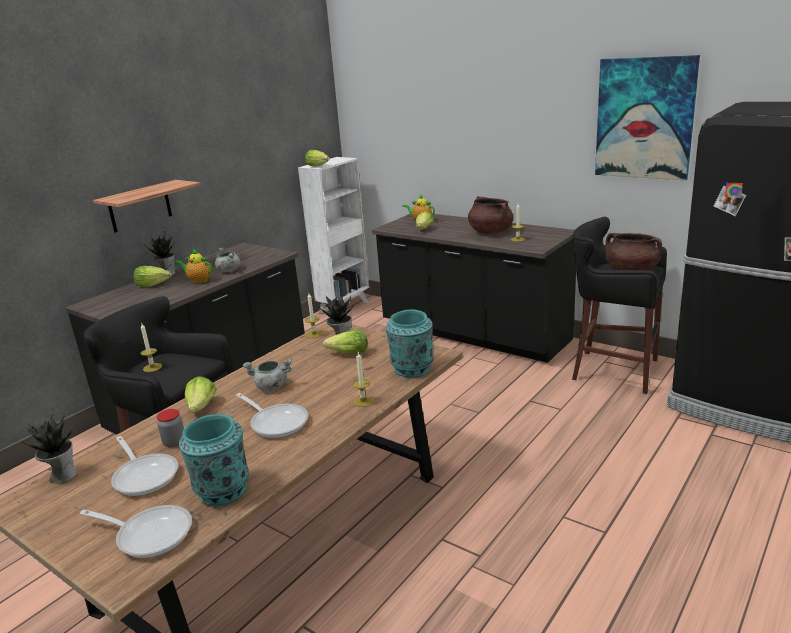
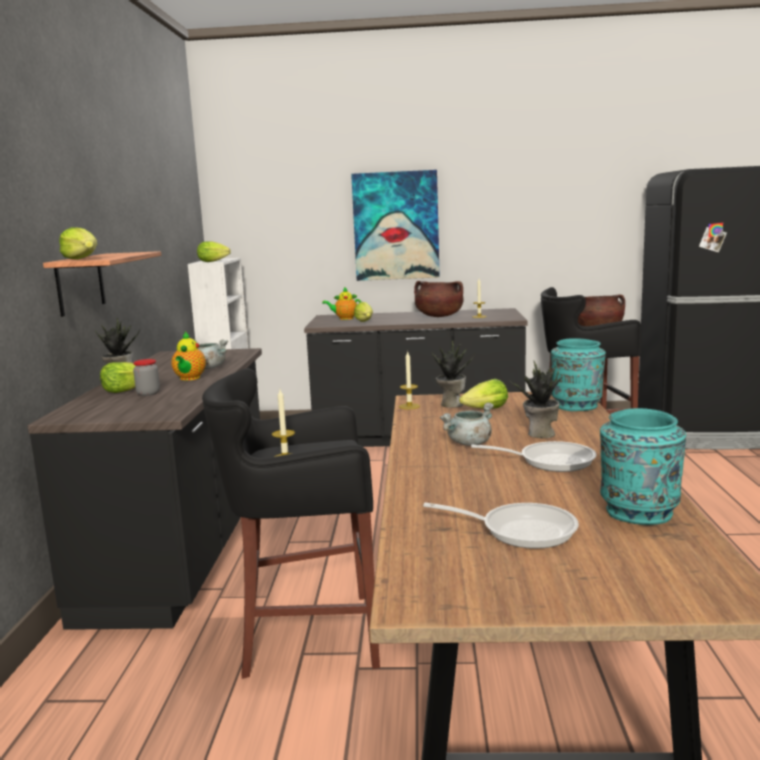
camera: 35 degrees left, 10 degrees down
potted plant [21,407,77,484] -> potted plant moved to [509,360,563,438]
frying pan [80,505,192,558] -> none
jar [157,409,184,447] -> jar moved to [133,359,160,396]
teapot [175,249,212,284] -> teapot turned 75 degrees counterclockwise [171,332,206,380]
lettuce [185,376,217,413] -> lettuce moved to [59,227,97,259]
candle [353,352,373,407] -> none
picture [595,55,700,180] -> picture moved to [351,170,440,281]

